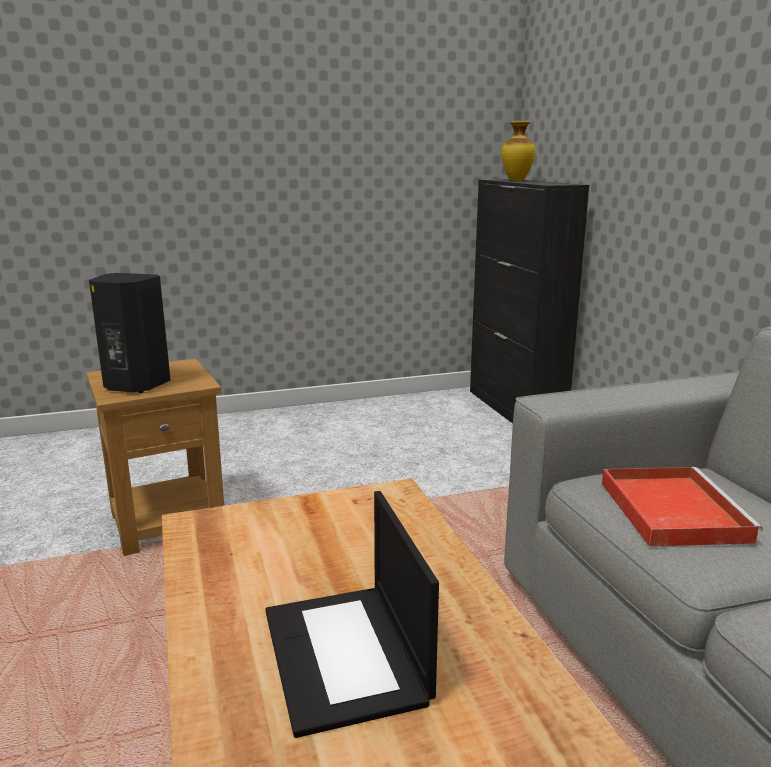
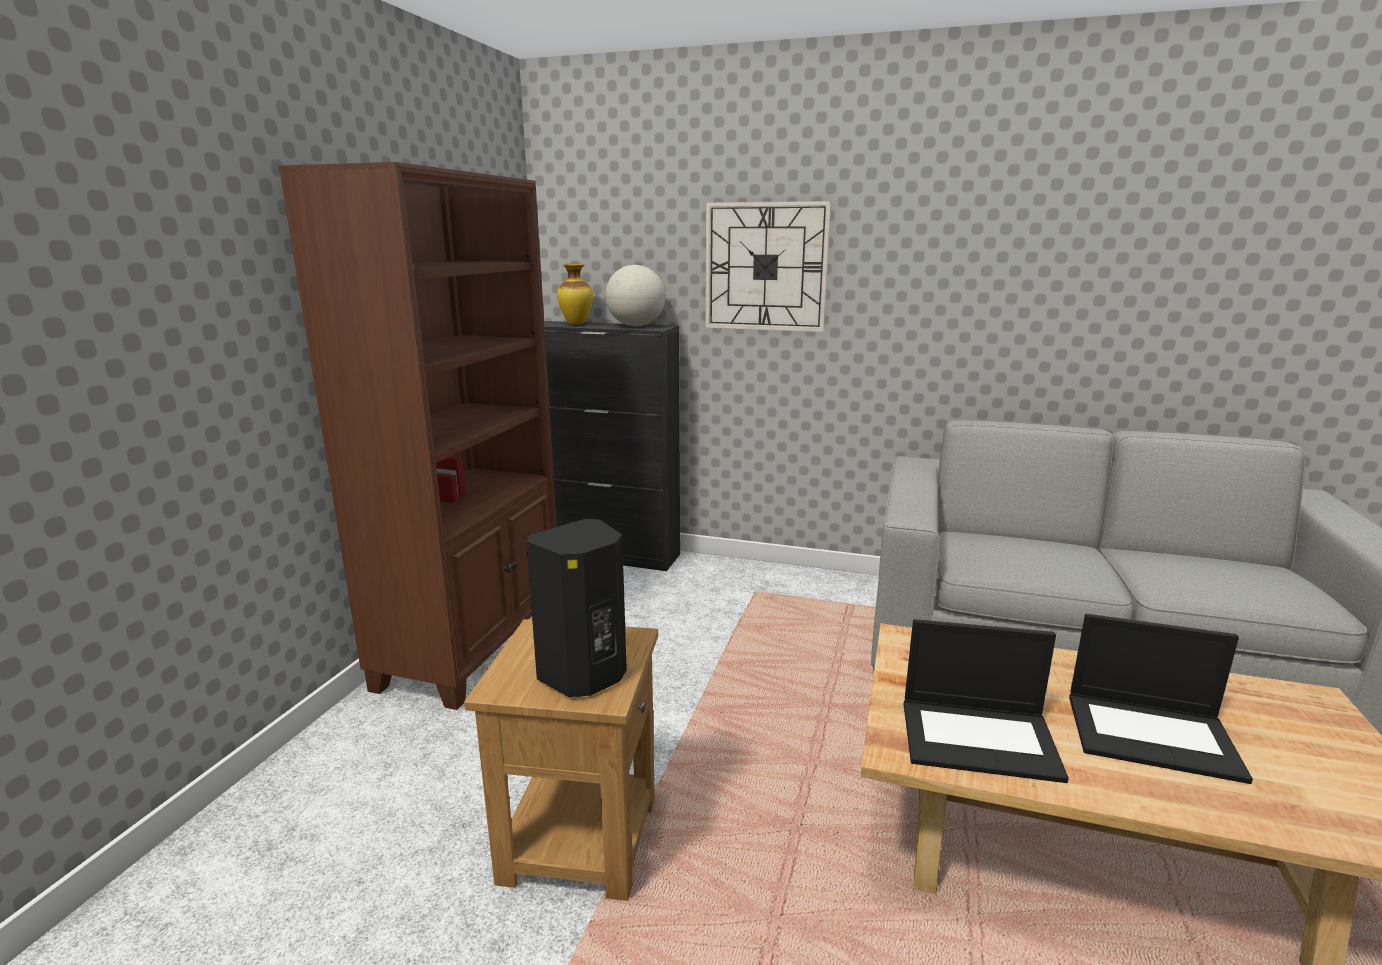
camera: 55 degrees left, 0 degrees up
red tray [602,467,763,547] -> none
none -> brown bookcase [278,162,557,710]
none -> globe [605,265,665,326]
none -> wall clock [705,201,831,332]
none -> laptop [904,619,1069,783]

